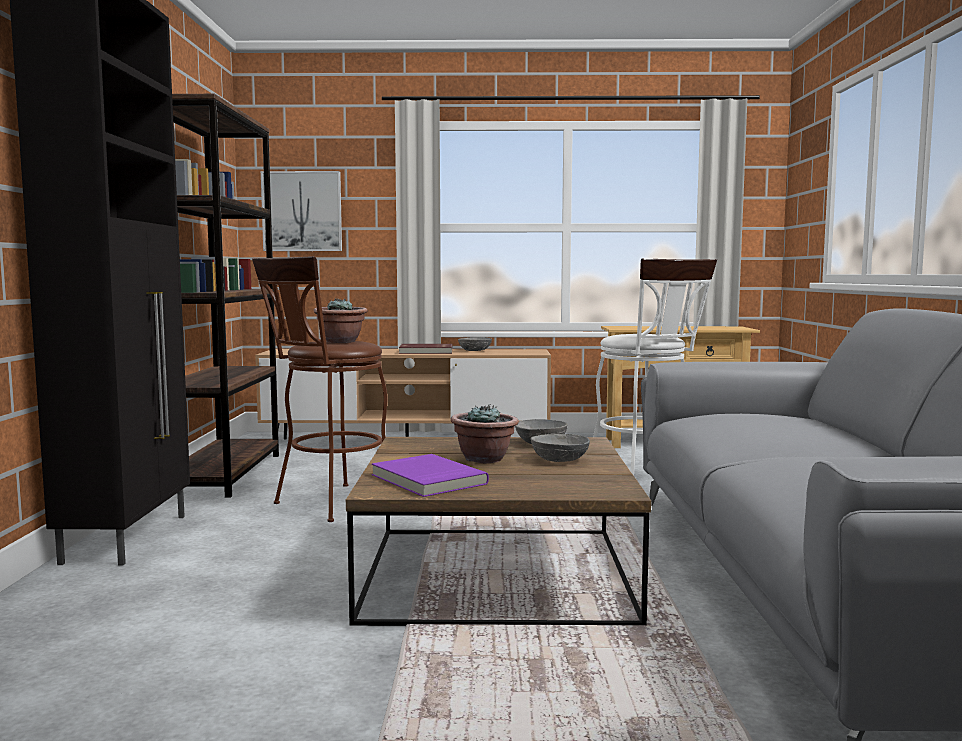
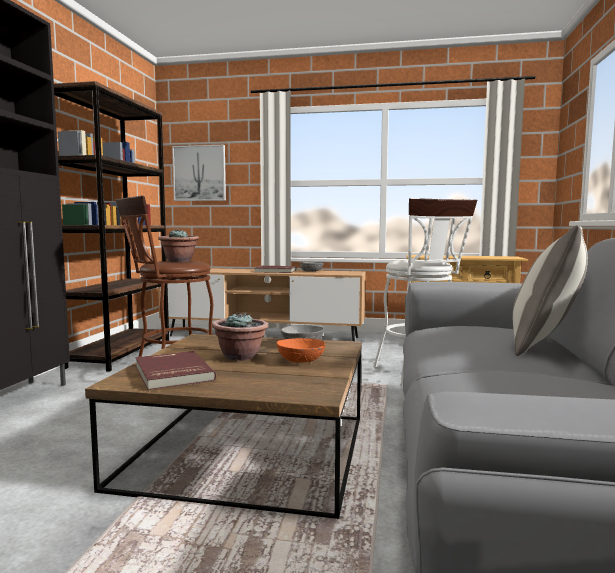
camera: 10 degrees right, 0 degrees up
purple book [372,454,489,497] -> red book [136,351,216,390]
grey bowl [531,434,590,462] -> orange bowl [276,338,325,363]
none -> pillow [512,225,588,356]

